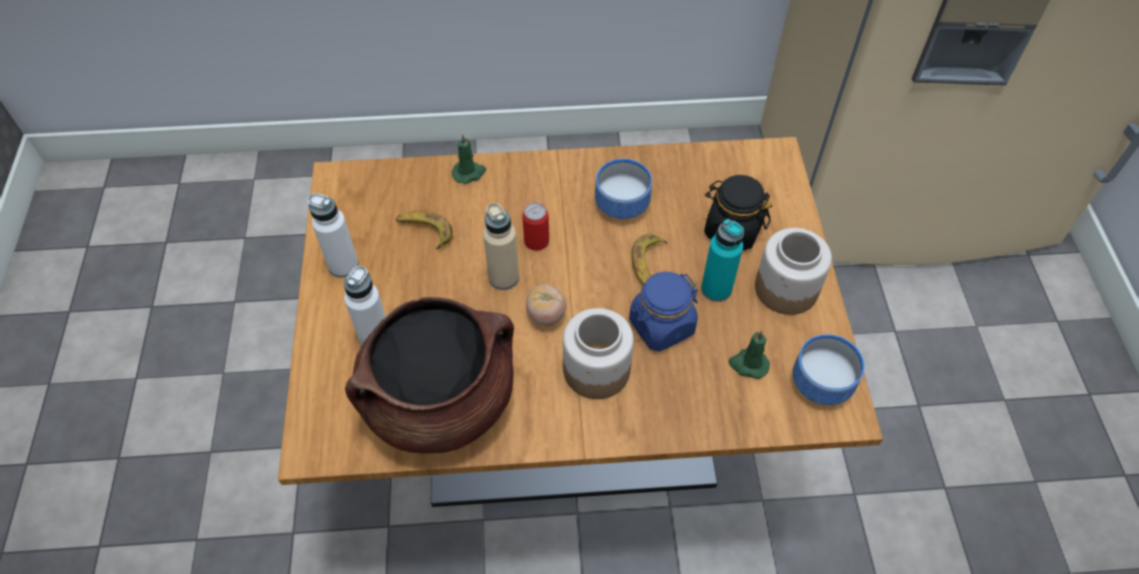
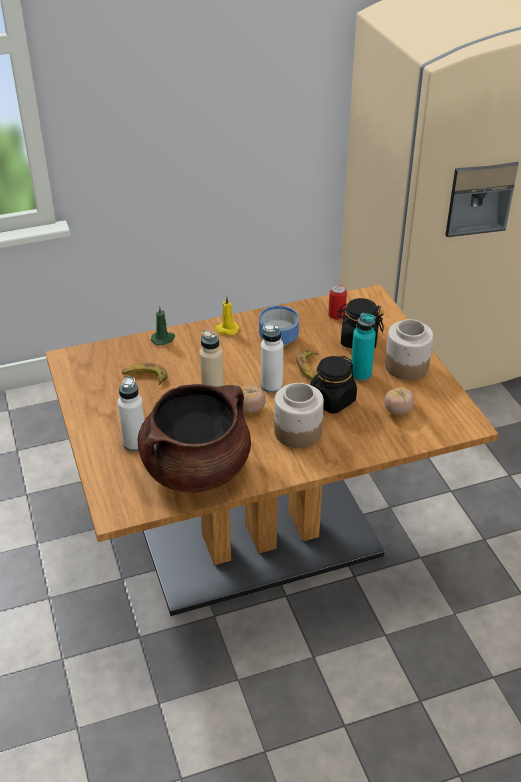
camera: 15 degrees left, 15 degrees down
white bottle [308,193,359,278] -> white bottle moved to [261,324,284,393]
can [522,202,549,251] -> can moved to [328,284,347,320]
blue jar [629,272,698,352] -> black jar [310,356,357,414]
green candle [729,330,770,379] -> tomato [384,387,414,415]
bowl [793,334,864,405] -> none
none -> yellow candle [215,297,240,335]

